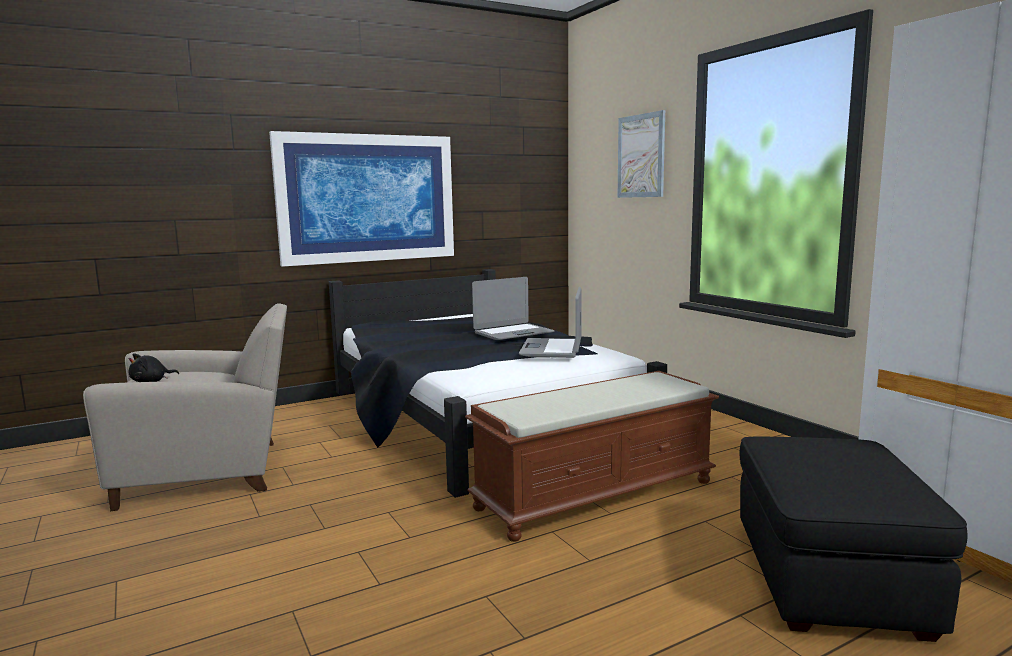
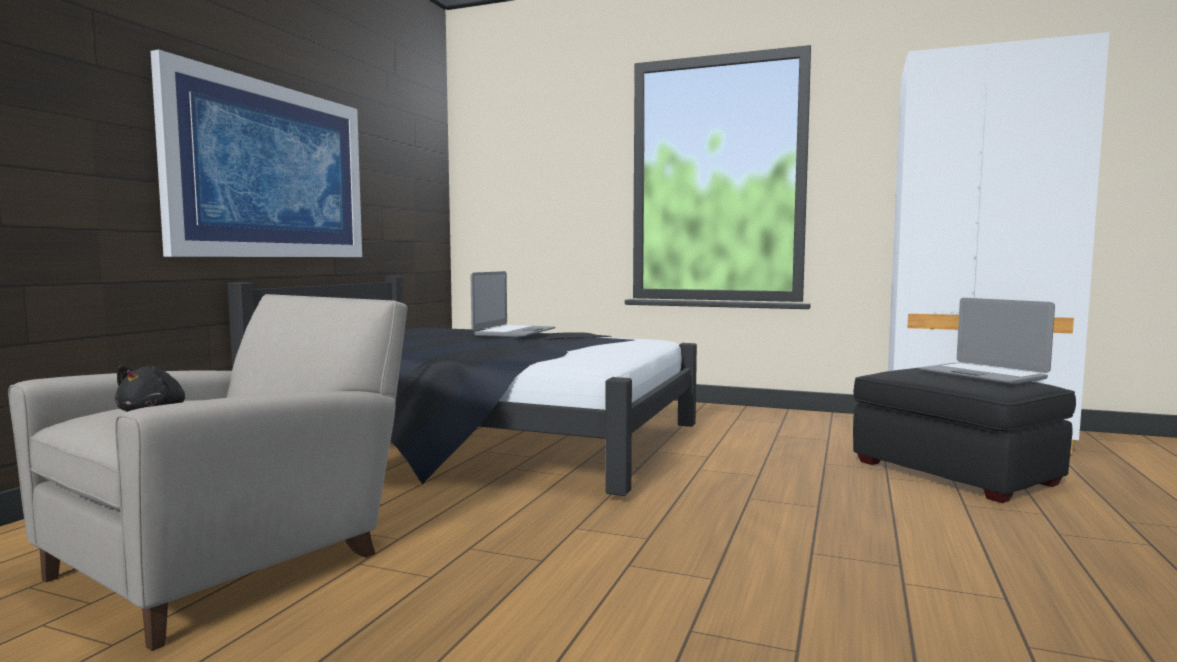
camera: 40 degrees left, 5 degrees down
brown bench [465,371,719,542] -> none
laptop [519,287,582,358] -> laptop moved to [919,298,1055,384]
picture [618,110,665,198] -> none

